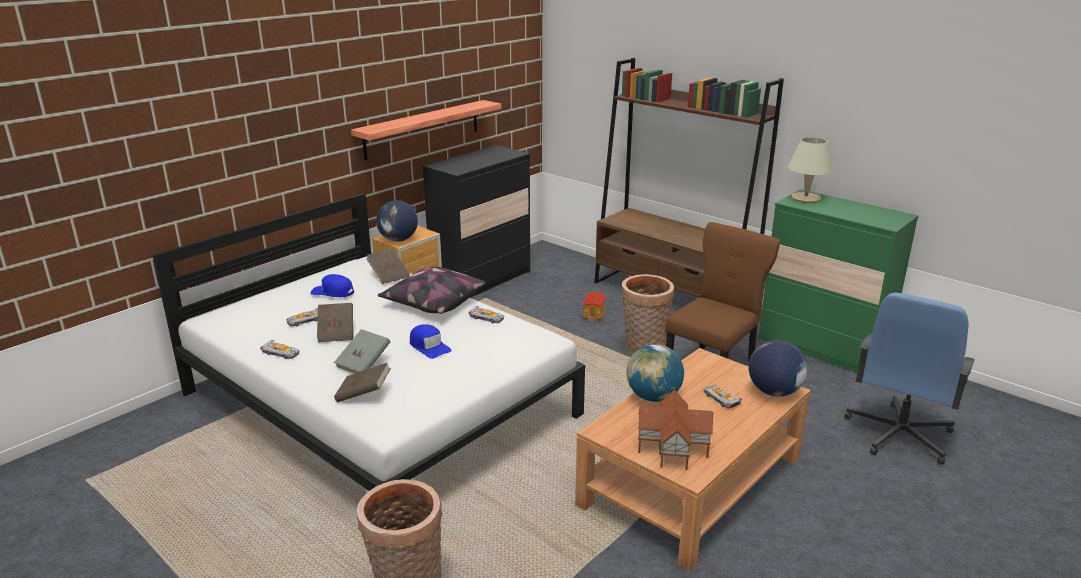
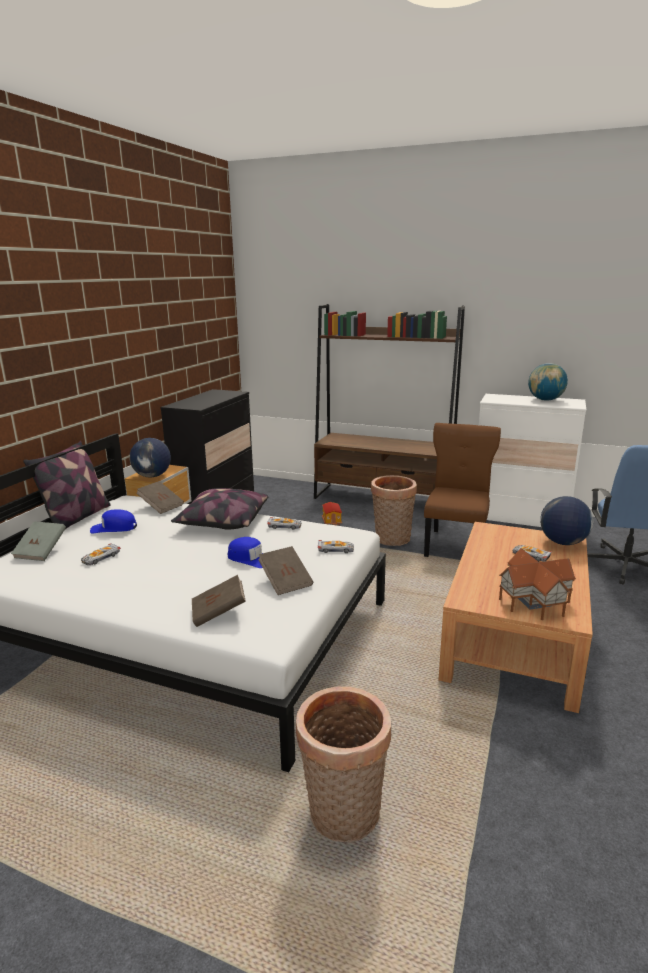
camera: 20 degrees left, 5 degrees down
toy car [260,340,300,359] -> toy car moved to [318,540,354,553]
brown book [317,303,353,342] -> brown book moved to [258,546,313,595]
grey book [334,329,390,374] -> grey book moved to [11,521,66,561]
shelf [351,100,501,161] -> none
globe [626,344,684,402] -> globe moved to [528,363,568,401]
green dresser [758,189,918,373] -> white dresser [479,394,586,527]
beige table lamp [788,137,833,203] -> none
none -> pillow [23,441,110,528]

